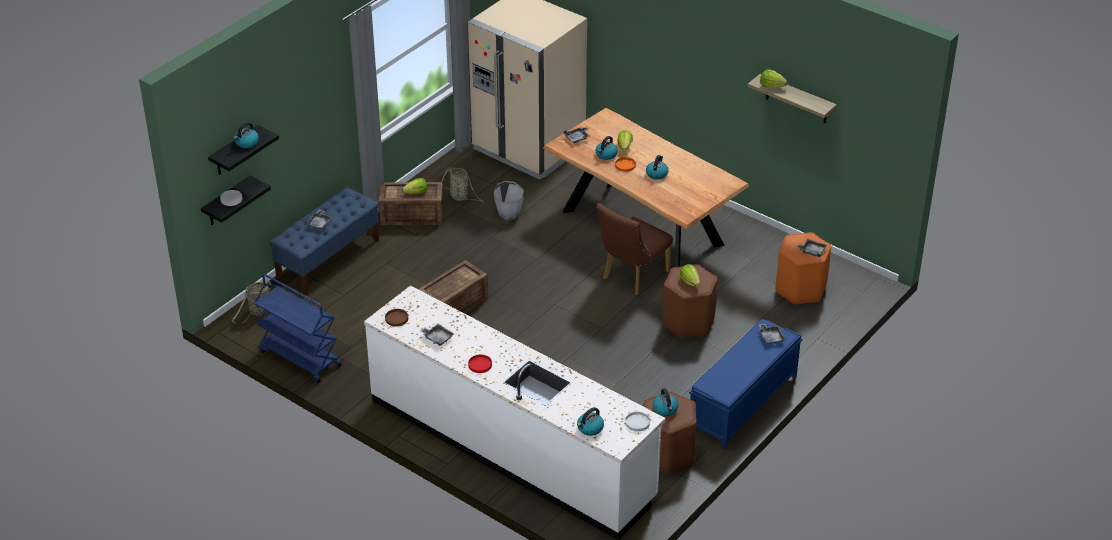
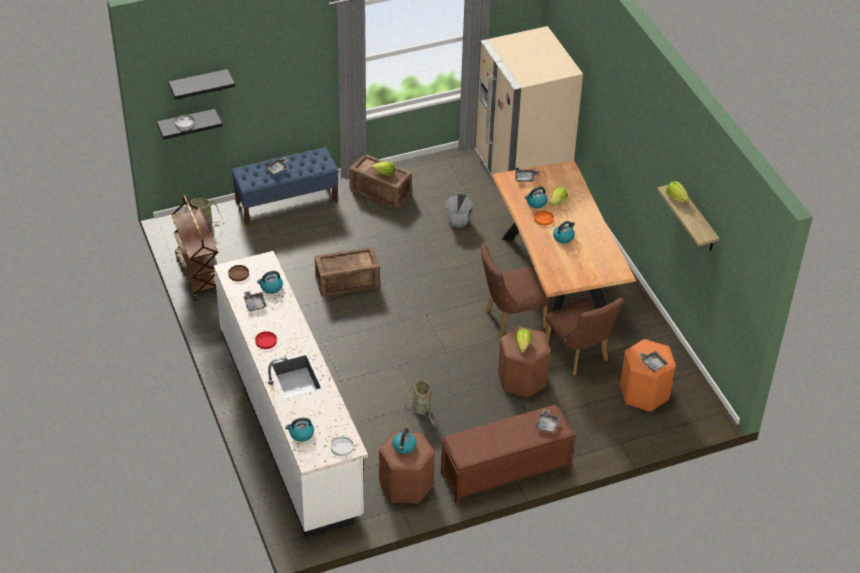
camera: 30 degrees right, 5 degrees up
kettle [234,122,259,148] -> kettle moved to [257,271,283,294]
blue cart [254,274,341,383] -> brown cart [171,194,219,301]
basket [441,168,484,202] -> basket moved to [402,379,437,427]
blue bench [689,319,802,450] -> brown bench [440,405,577,505]
none -> brown chair [546,298,624,375]

